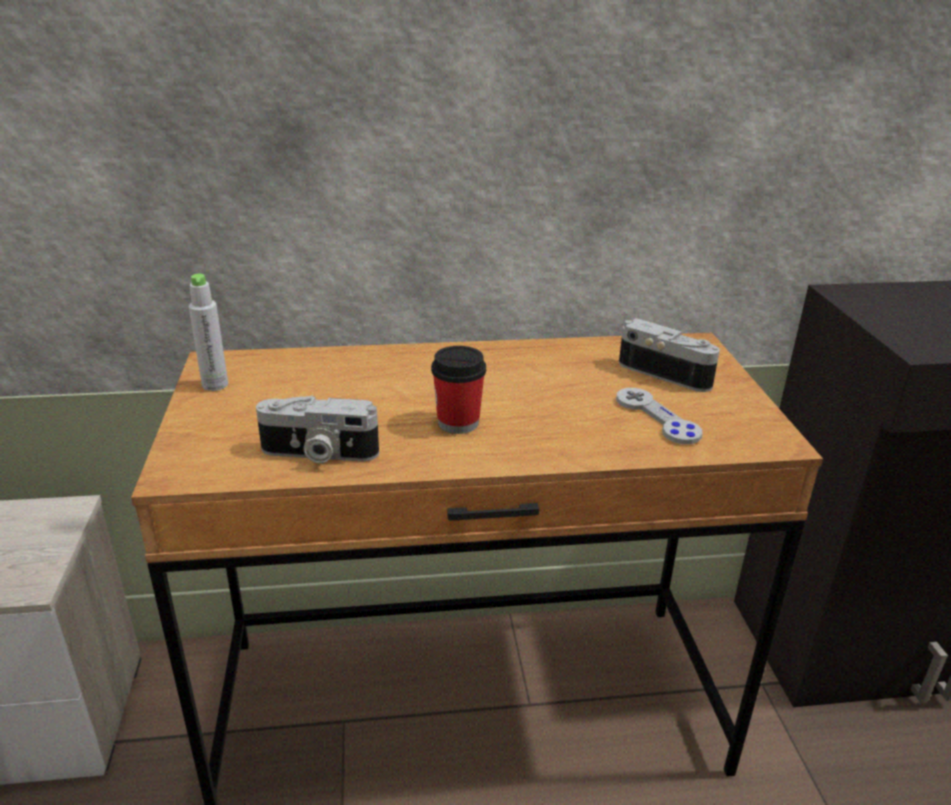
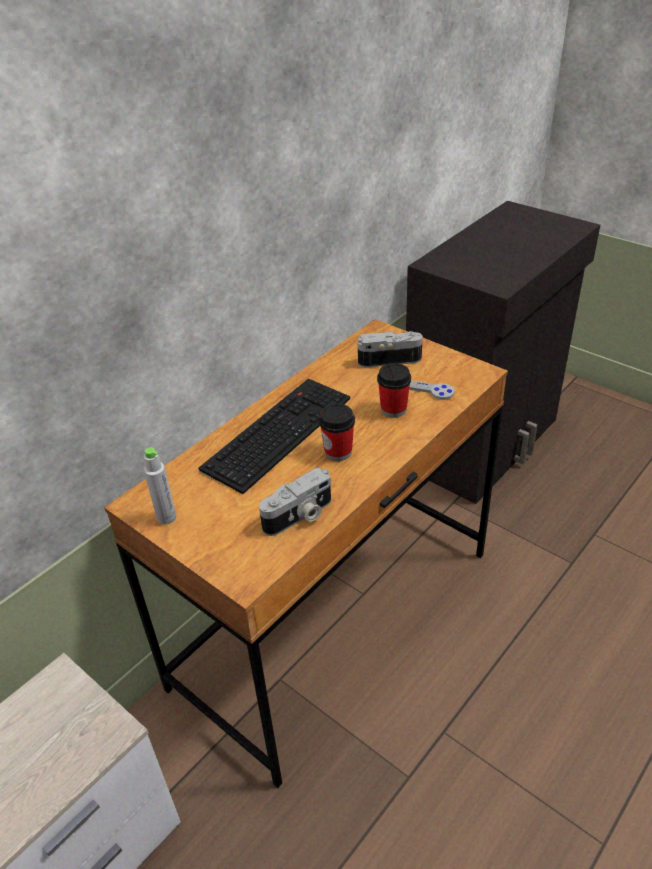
camera: 40 degrees left, 10 degrees up
none -> keyboard [199,378,350,494]
none -> cup [377,363,411,418]

